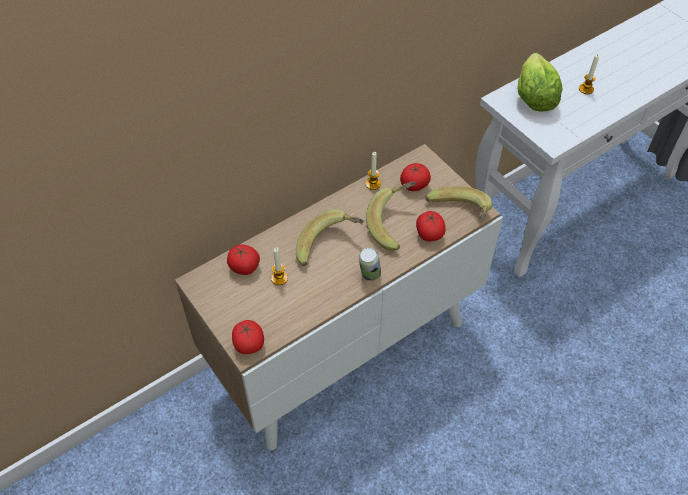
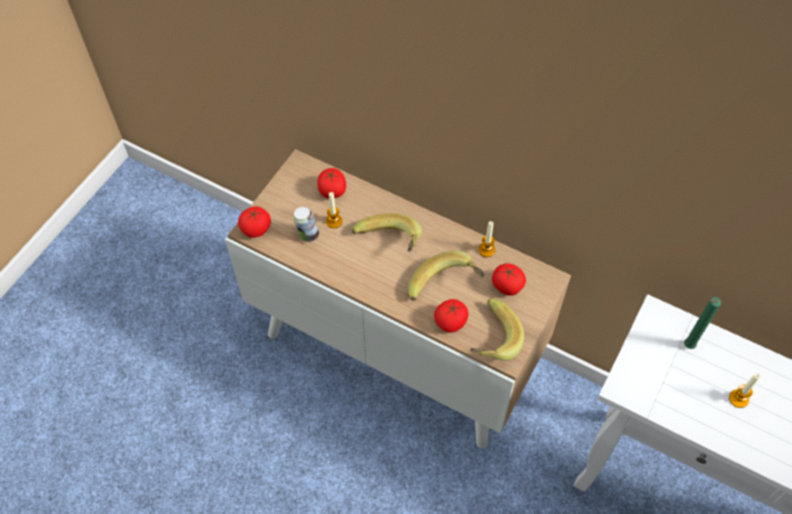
camera: 65 degrees right, 5 degrees up
can [359,248,381,281] -> can moved to [293,207,319,242]
lettuce [517,53,563,112] -> green candle [684,297,721,349]

